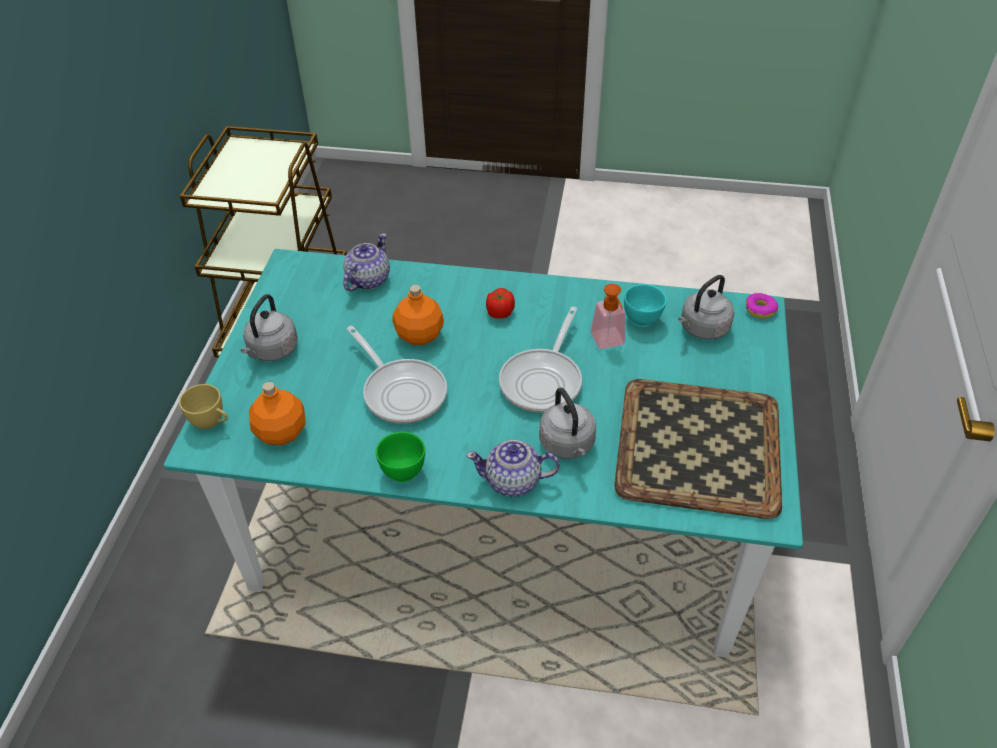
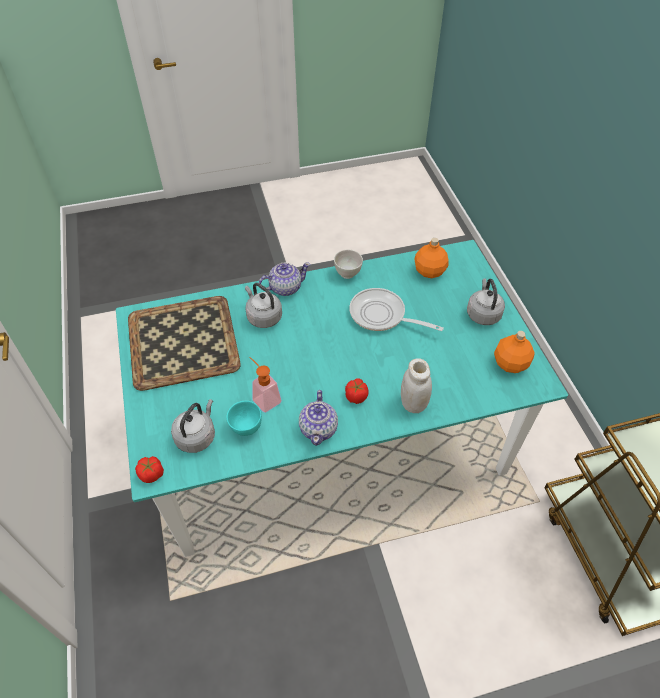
camera: 155 degrees right, 5 degrees up
yellow cup [179,384,228,429] -> none
teapot [343,233,390,291] -> teapot moved to [299,390,338,446]
green bowl [376,432,425,482] -> white bowl [334,250,363,279]
orange bottle [393,285,444,345] -> orange bottle moved to [494,331,535,373]
frying pan [499,307,582,412] -> none
donut [746,293,778,319] -> tomato [135,456,164,483]
none -> white jar [401,358,432,413]

